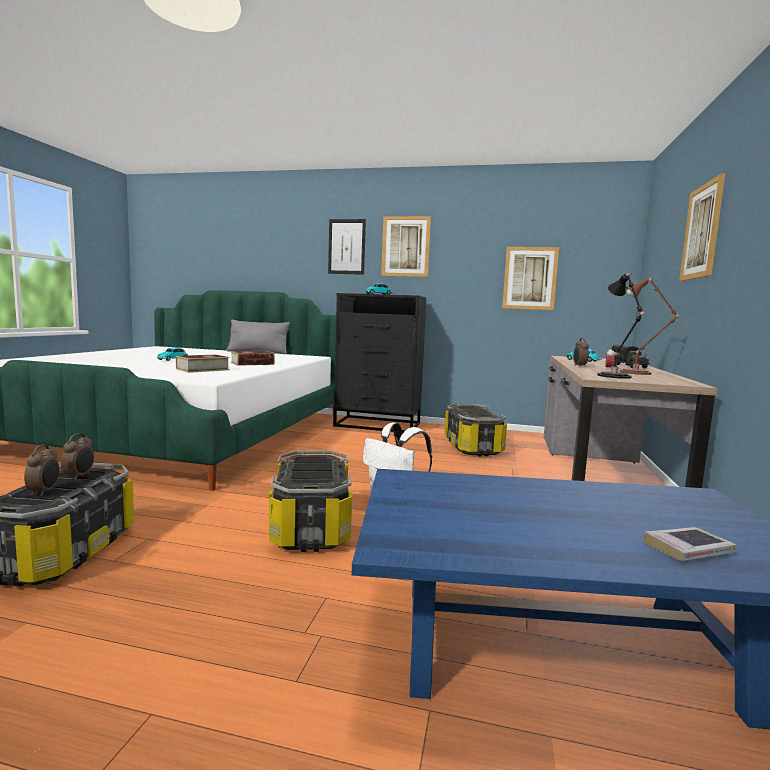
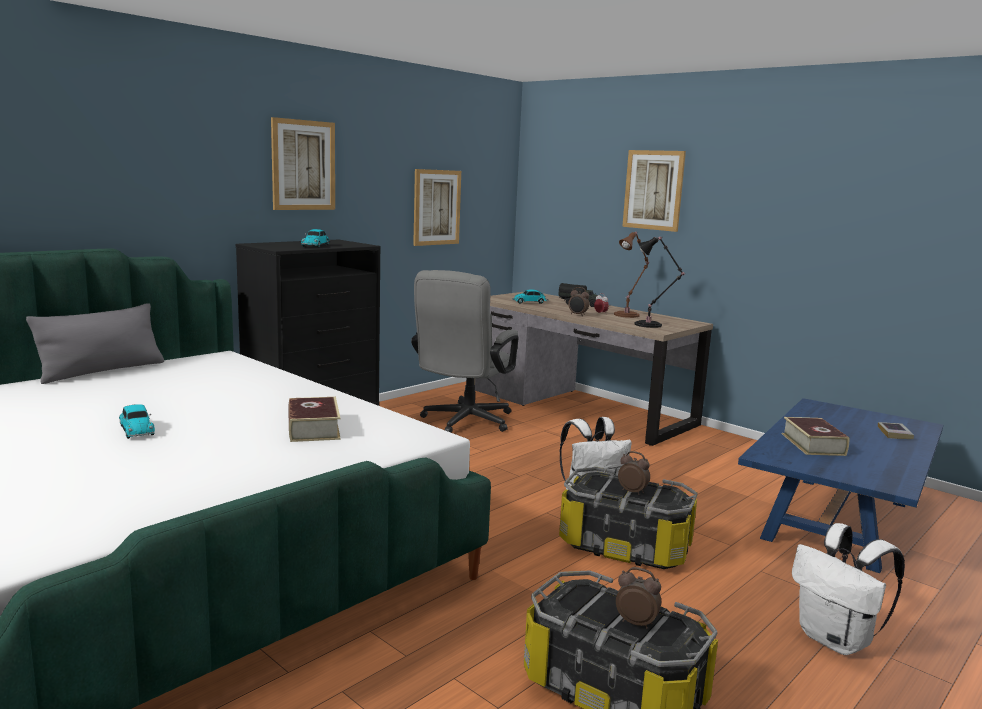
camera: 60 degrees left, 5 degrees up
alarm clock [61,433,94,480] -> alarm clock moved to [618,451,650,495]
book [230,351,275,366] -> book moved to [782,417,849,456]
picture [328,219,366,275] -> none
storage box [444,404,507,456] -> grey office chair [411,270,519,433]
none -> white backpack [792,523,905,655]

